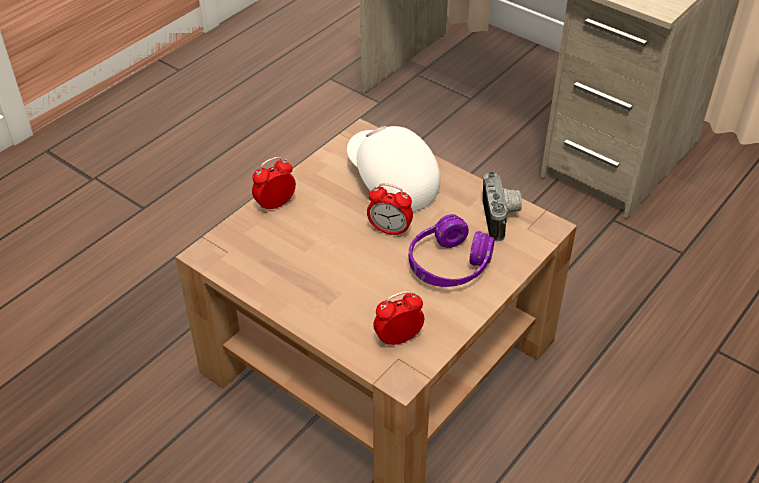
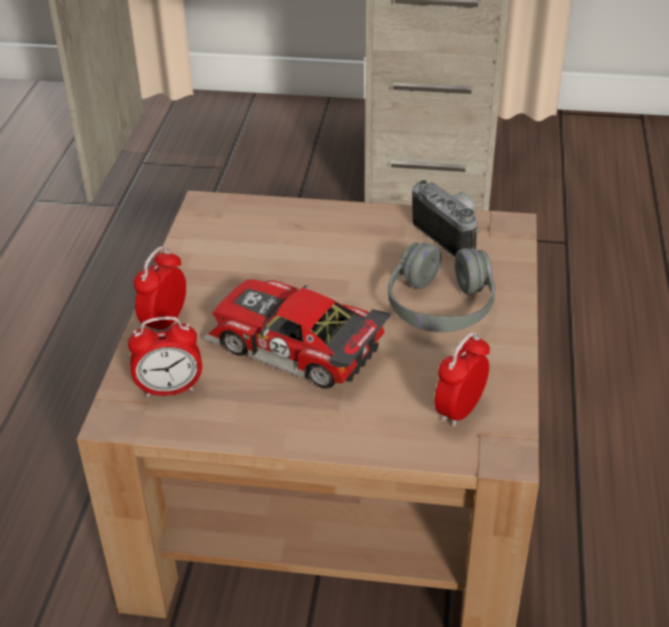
camera: 30 degrees left, 5 degrees down
white cap [347,126,440,211] -> none
alarm clock [367,183,413,237] -> alarm clock moved to [128,316,202,398]
purple headphones [409,214,495,287] -> grey headphones [388,242,495,332]
none -> toy car [203,279,390,389]

